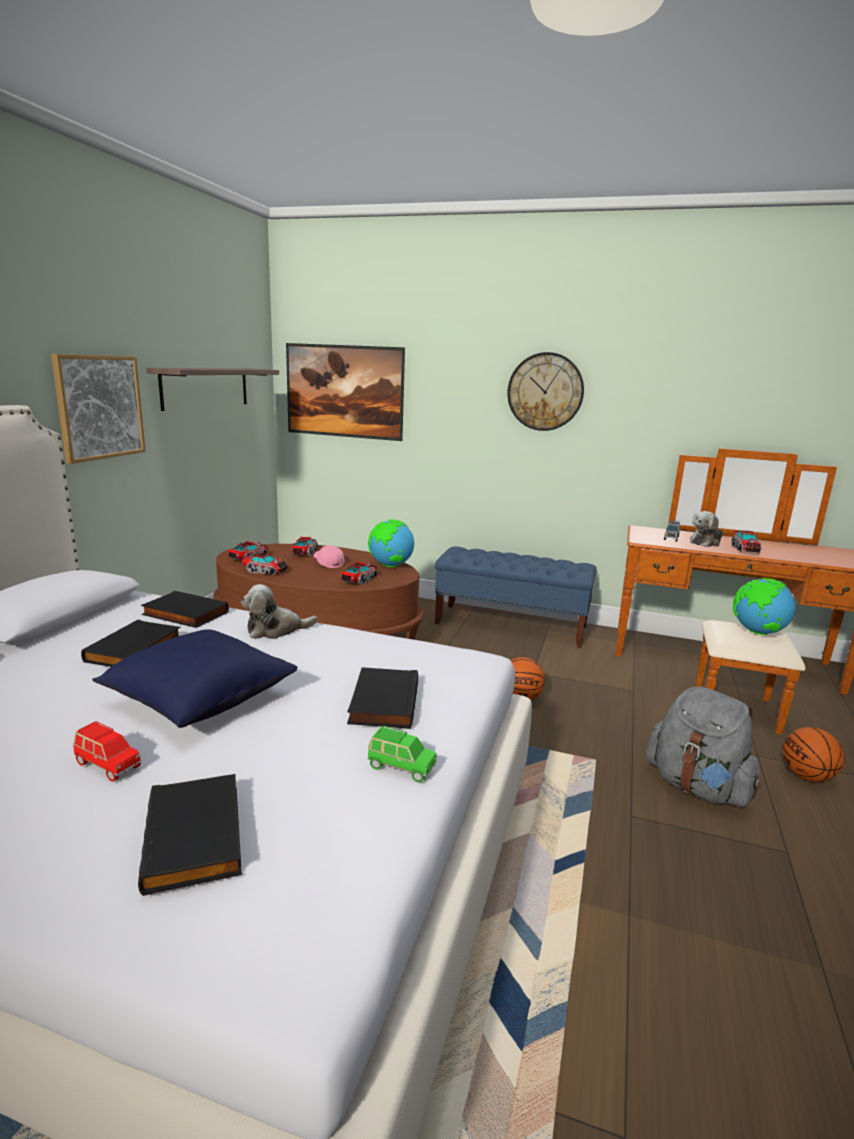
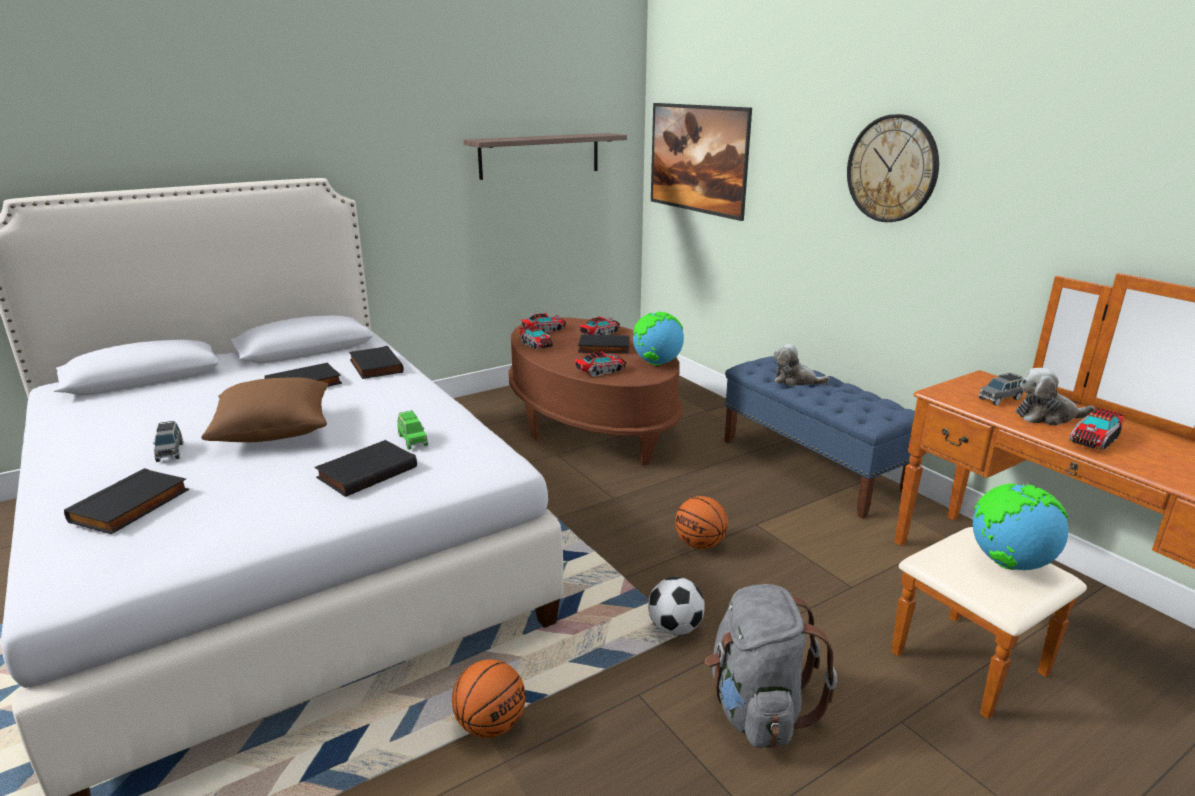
camera: 40 degrees right, 5 degrees up
picture [51,354,146,464] -> none
red toy car [74,721,141,782] -> grey toy car [153,421,183,462]
blue pillow [92,629,297,728] -> brown pillow [201,378,329,442]
plush toy [241,584,318,639] -> plush toy moved to [774,344,830,386]
pink cap [314,545,345,568] -> black book [578,334,630,354]
green toy car [368,726,437,783] -> green toy car moved to [397,410,428,450]
basketball [783,727,845,782] -> basketball moved to [452,659,525,738]
none -> football [648,577,705,635]

